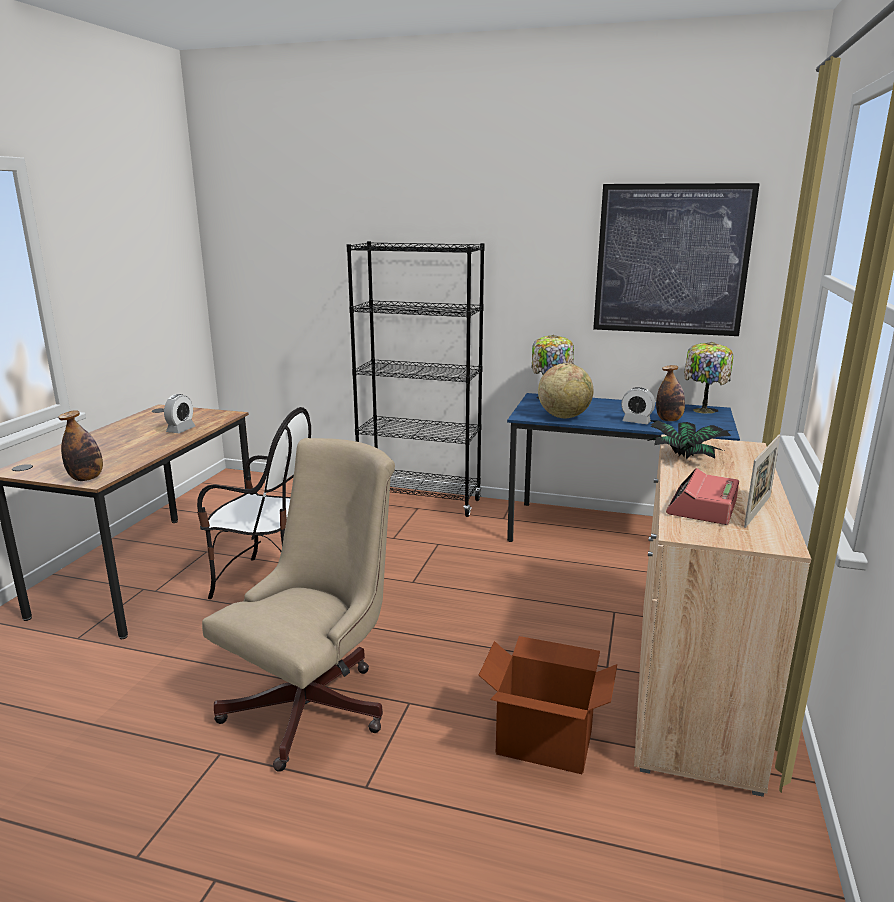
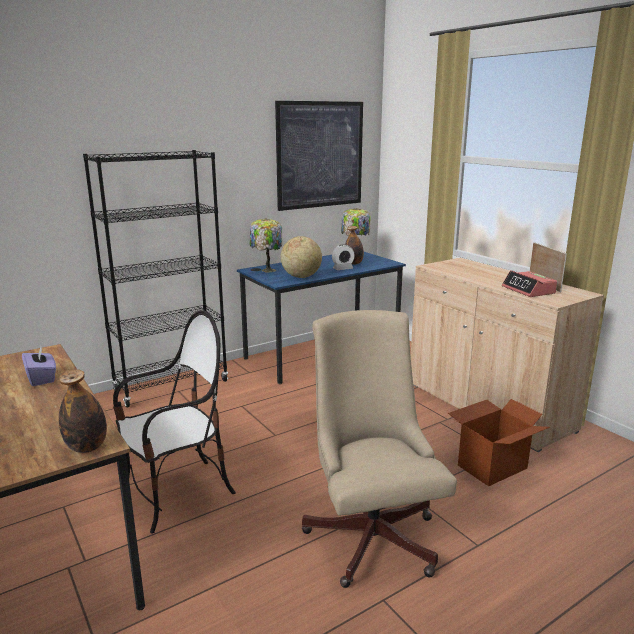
camera: 50 degrees left, 0 degrees up
alarm clock [164,394,195,433] -> purple tissue box [22,347,56,386]
potted plant [647,420,731,460] -> none

